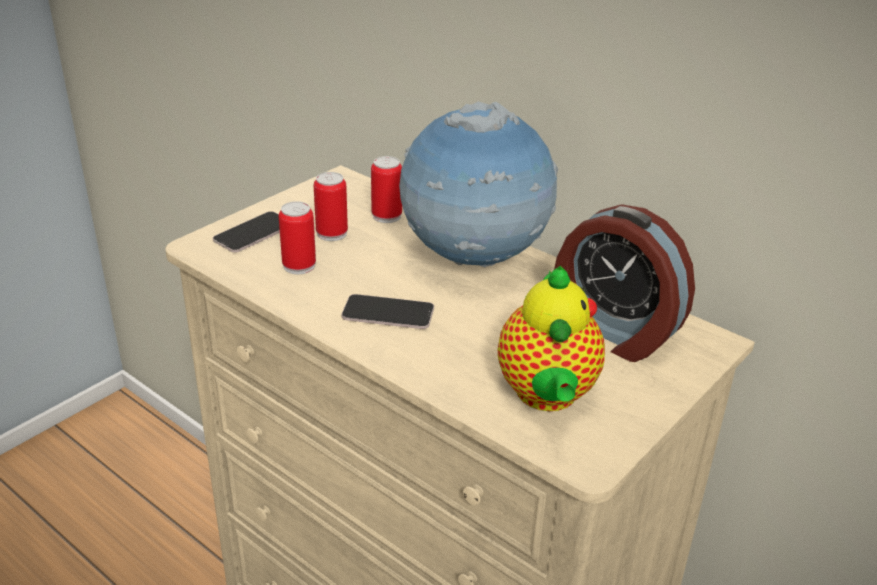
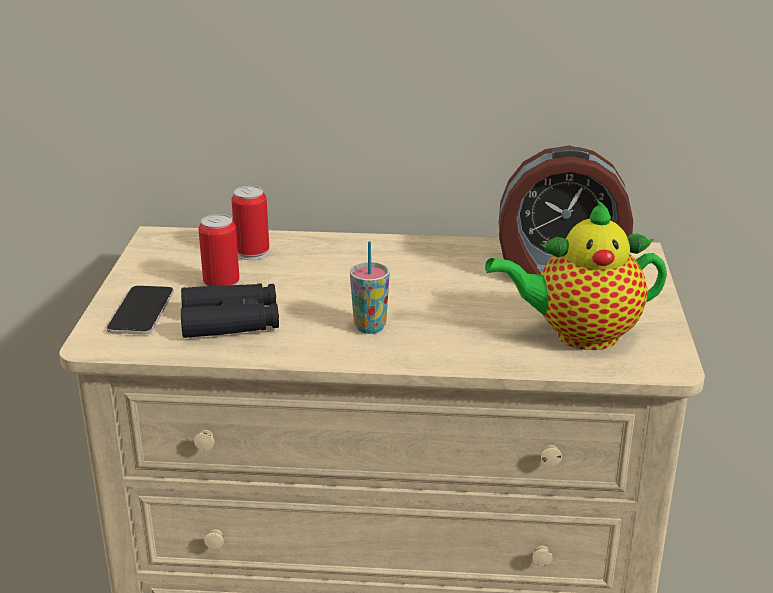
camera: 35 degrees left, 5 degrees down
can [279,201,316,274] -> black binoculars [181,284,279,338]
phone [341,294,434,329] -> cup [350,241,390,334]
globe [399,102,558,268] -> none
teapot [498,266,605,411] -> teapot turned 120 degrees clockwise [485,200,667,350]

